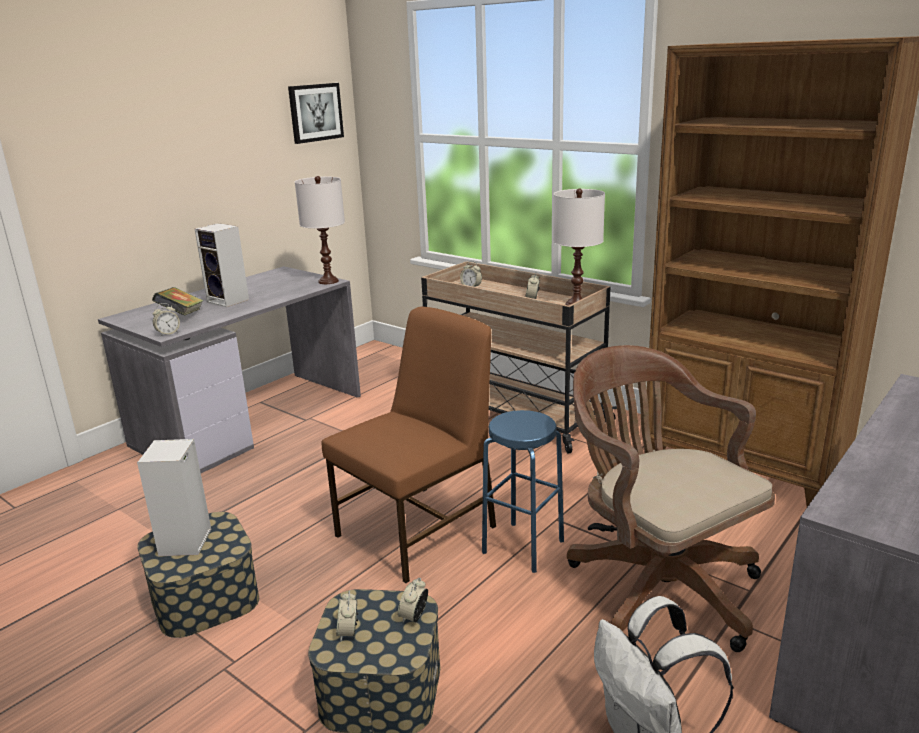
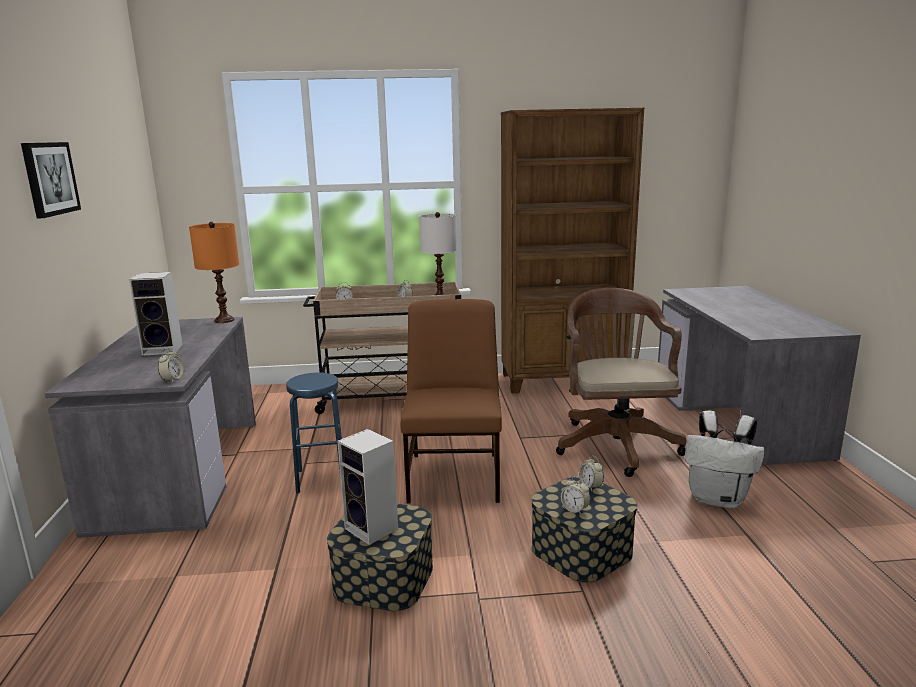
camera: 45 degrees left, 5 degrees down
book [152,287,204,316] -> none
picture [288,83,344,144] -> picture moved to [21,142,81,218]
white table lamp [295,176,345,284] -> orange table lamp [189,222,239,323]
blue stool [482,410,564,573] -> blue stool moved to [286,373,342,494]
brown office chair [567,345,775,652] -> brown office chair turned 75 degrees clockwise [556,288,686,477]

